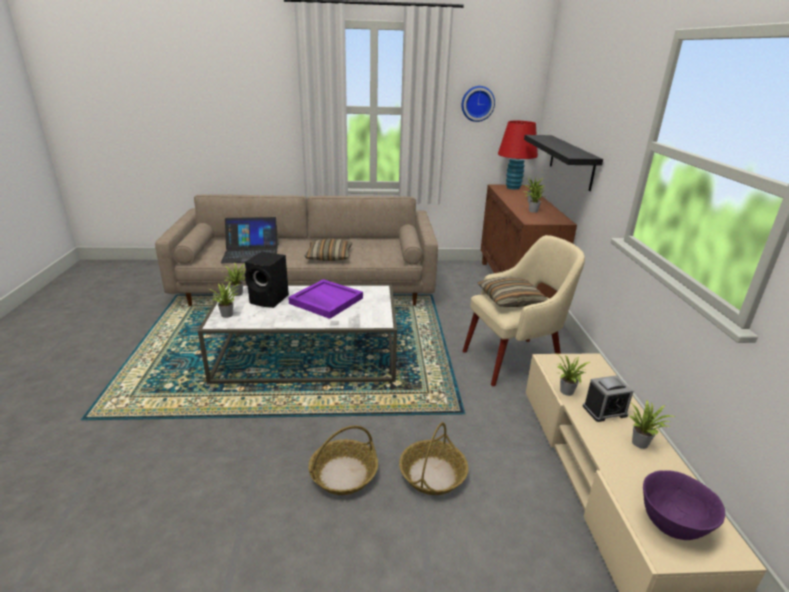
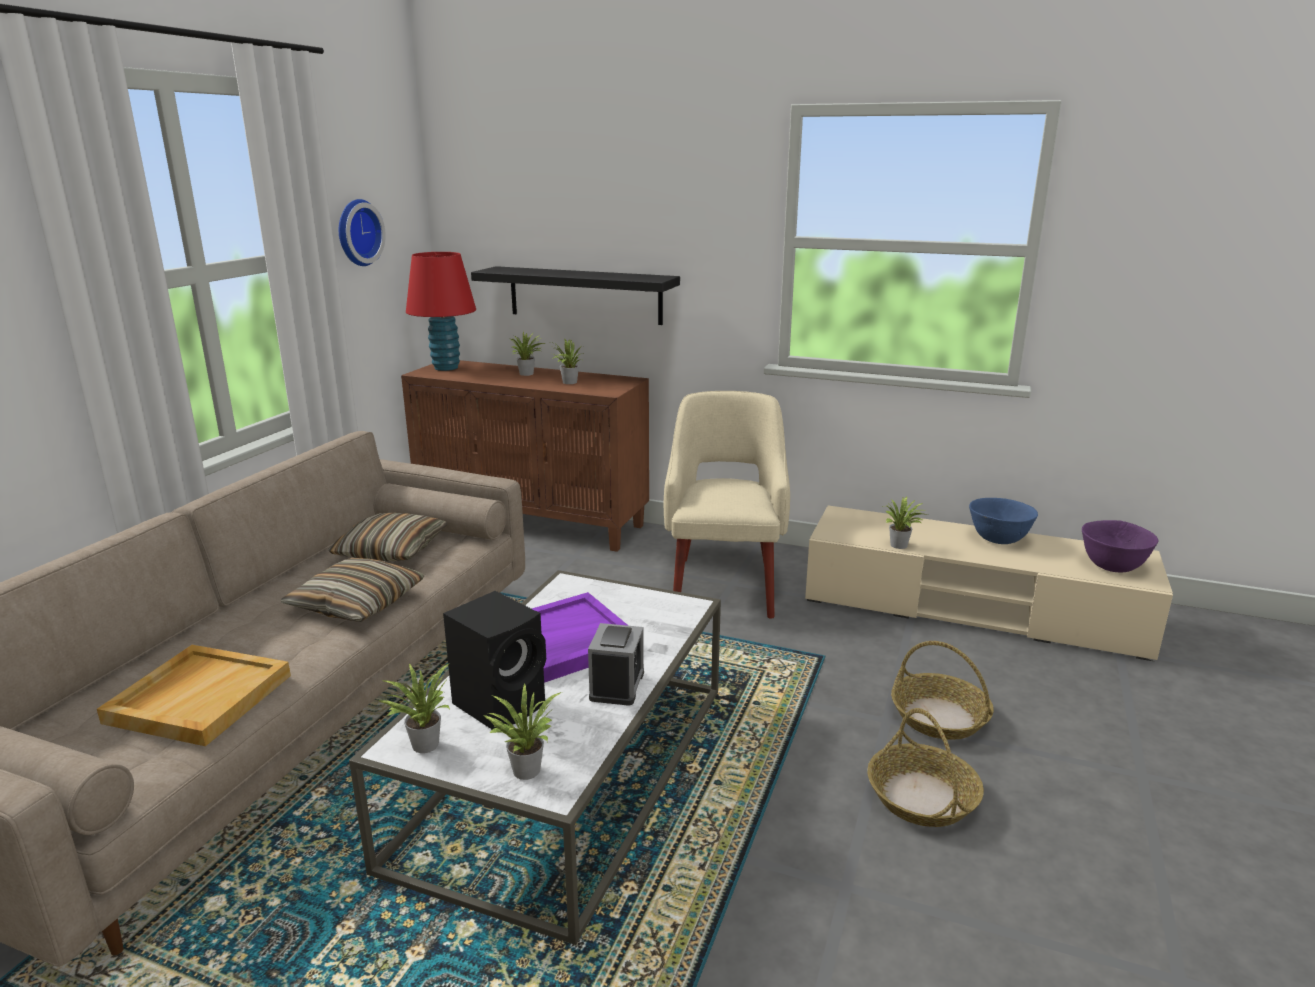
camera: 65 degrees left, 5 degrees down
laptop [221,217,278,263] -> beige tray [97,645,291,746]
pillow [478,277,548,307] -> pillow moved to [327,513,447,561]
alarm clock [583,375,634,422] -> alarm clock moved to [588,623,644,706]
potted plant [629,400,675,449] -> blue bowl [969,498,1038,544]

